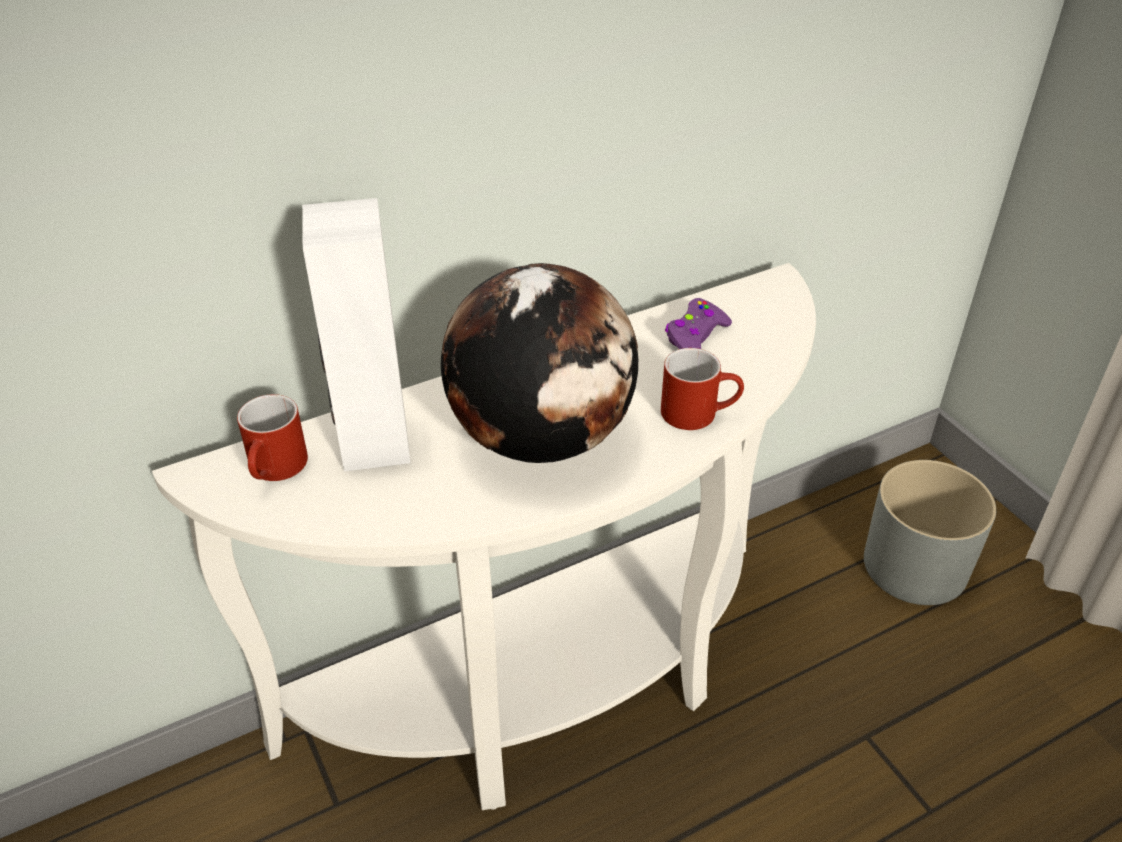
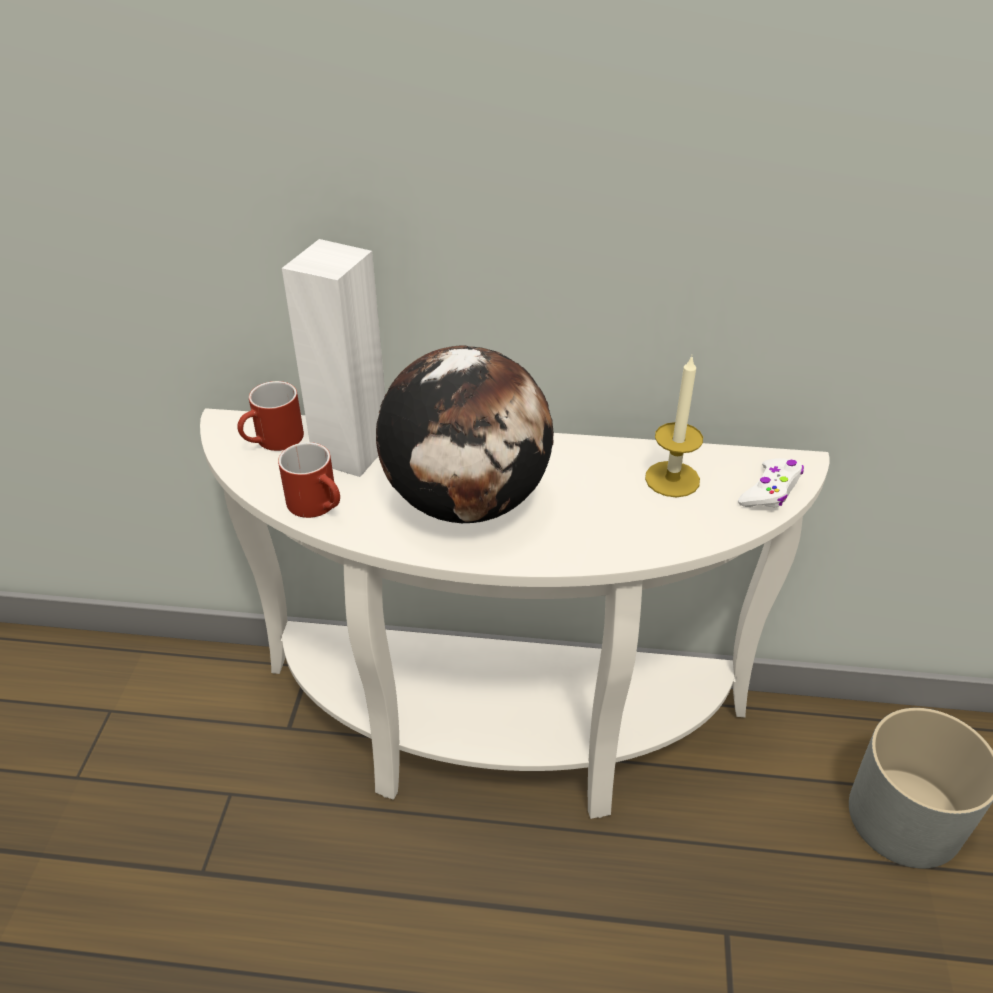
camera: 35 degrees right, 0 degrees up
red mug [661,348,744,430] -> red mug moved to [278,442,340,518]
purple game controller [665,298,732,349] -> candle [645,356,703,497]
none -> white game controller [738,458,804,507]

